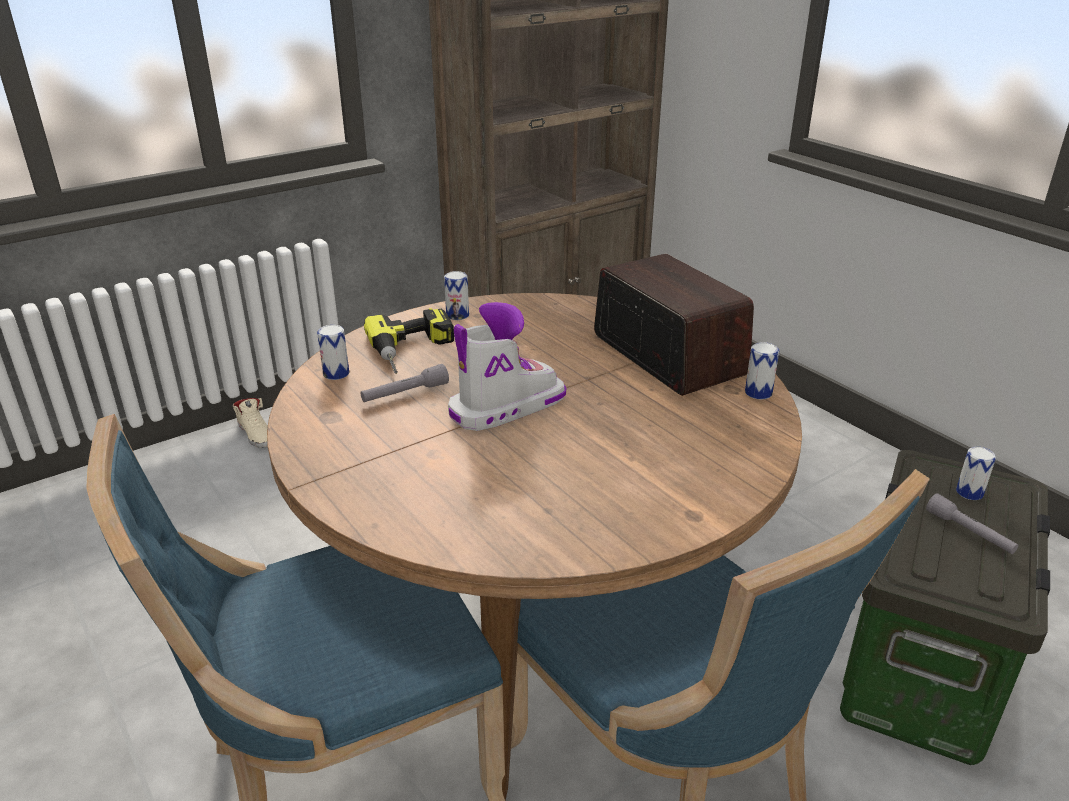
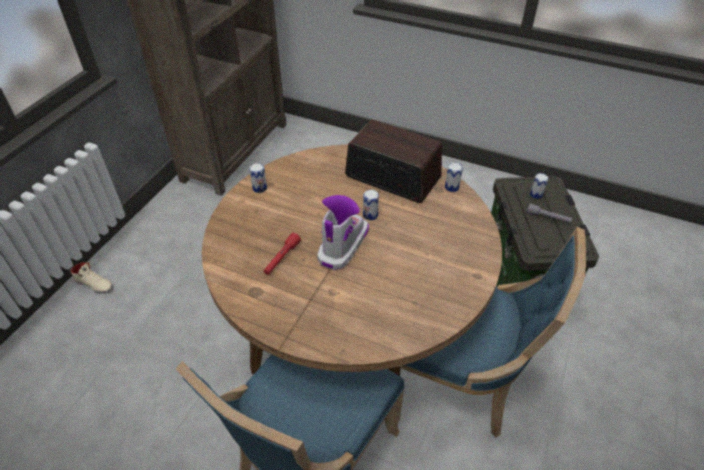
camera: 30 degrees left, 15 degrees up
can [317,325,349,380] -> can moved to [363,190,379,220]
grey flashlight [361,364,449,402] -> red flashlight [263,233,301,275]
power drill [364,308,454,374] -> none

